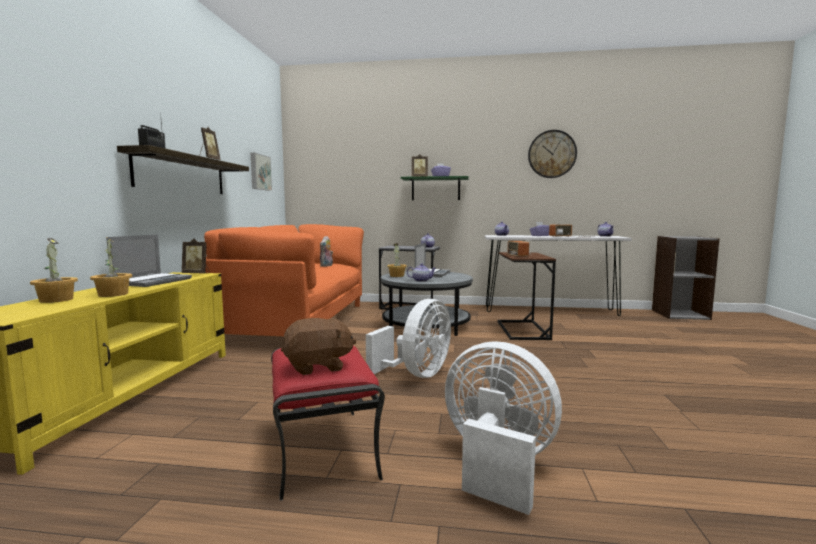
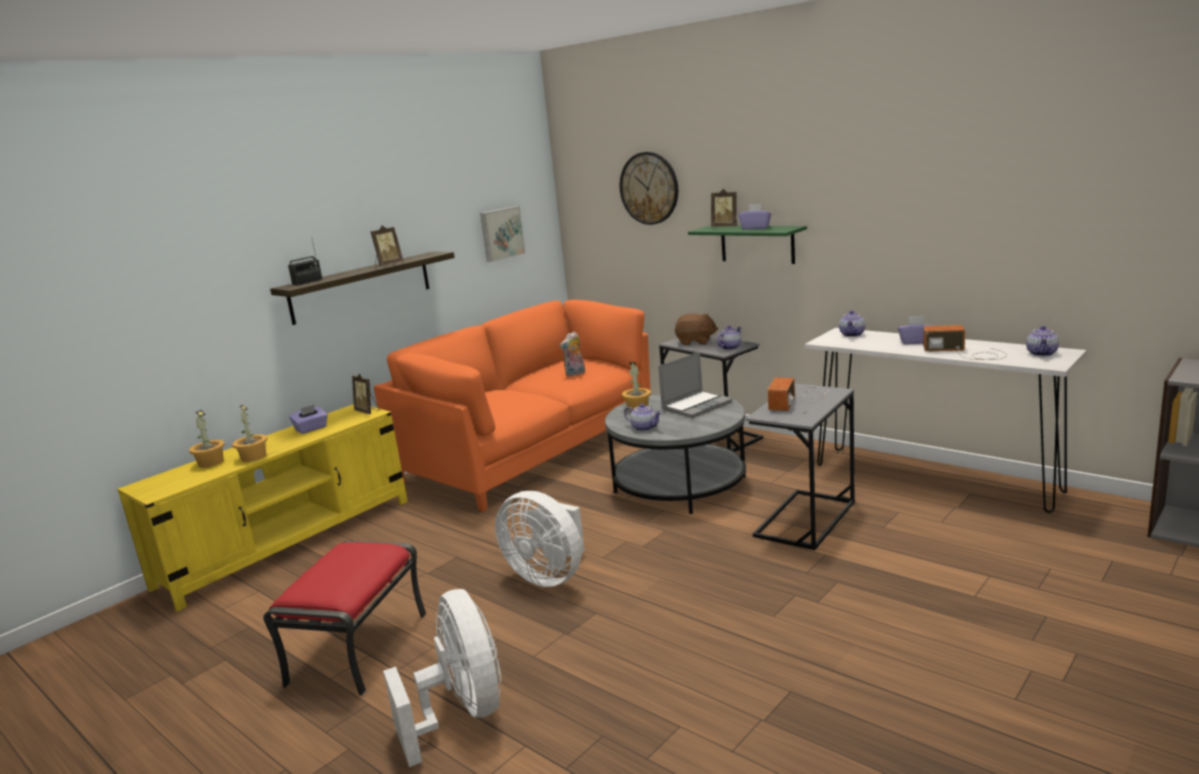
camera: 35 degrees right, 10 degrees up
laptop [106,235,192,287] -> purple tissue box [289,404,328,434]
brown plush toy [281,318,356,375] -> brown plush toy moved to [675,313,718,345]
white fan [366,299,451,378] -> white fan turned 60 degrees clockwise [495,491,585,587]
brown side table [497,252,556,340] -> grey side table [746,383,855,550]
wall clock [528,130,577,178] -> wall clock moved to [620,152,678,225]

